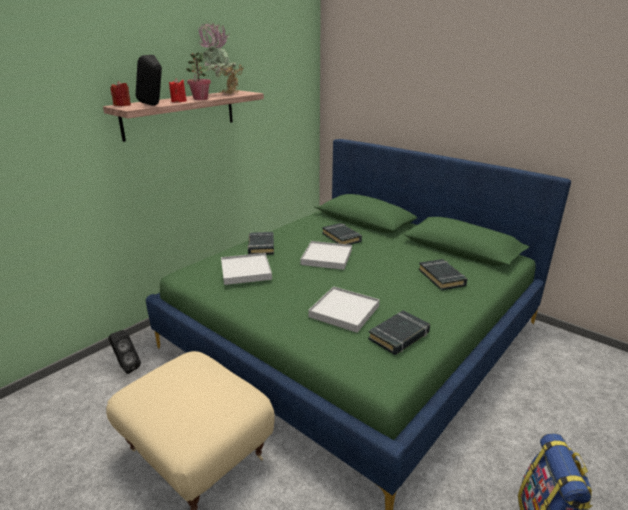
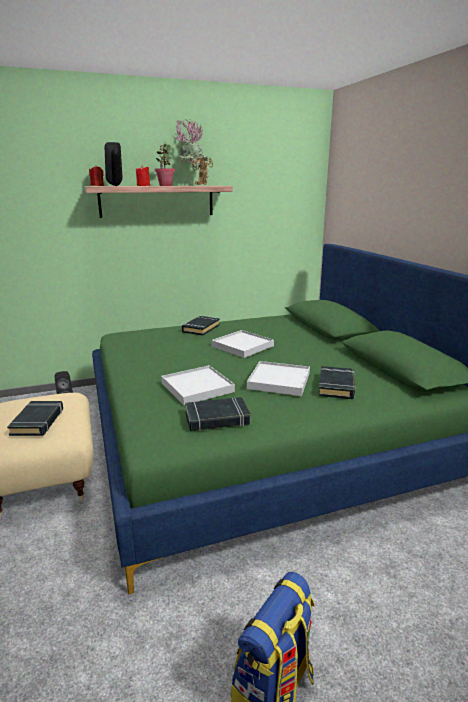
camera: 30 degrees right, 5 degrees down
white tray [221,253,272,285] -> white tray moved to [247,361,310,396]
black book [322,223,362,245] -> black book moved to [7,401,63,436]

